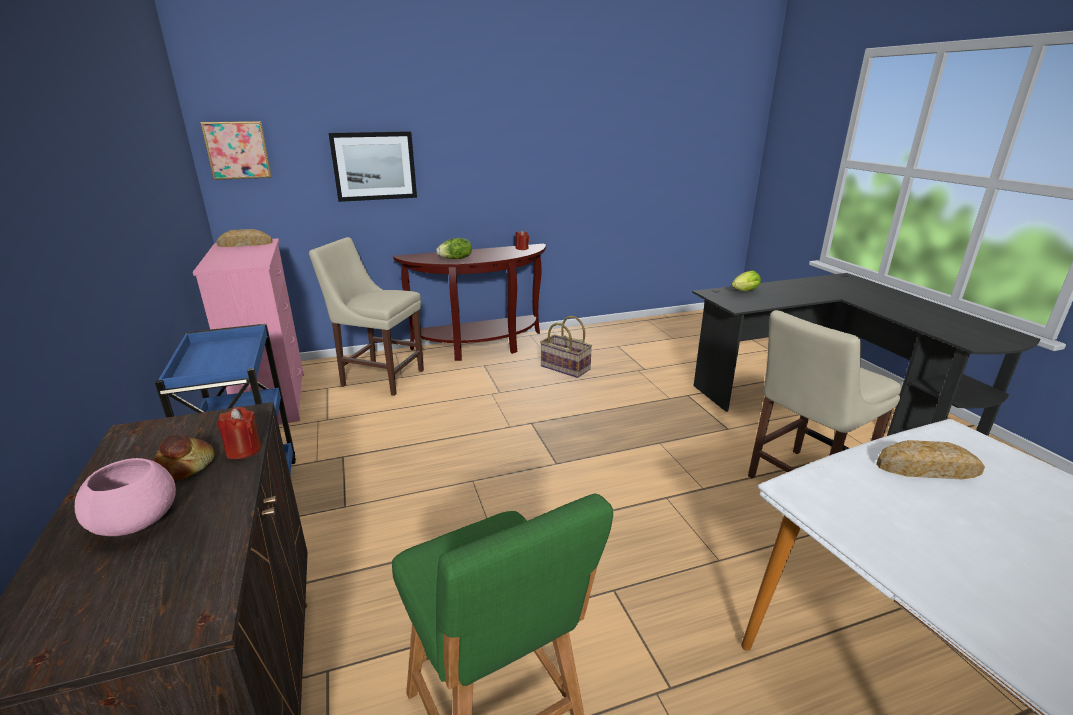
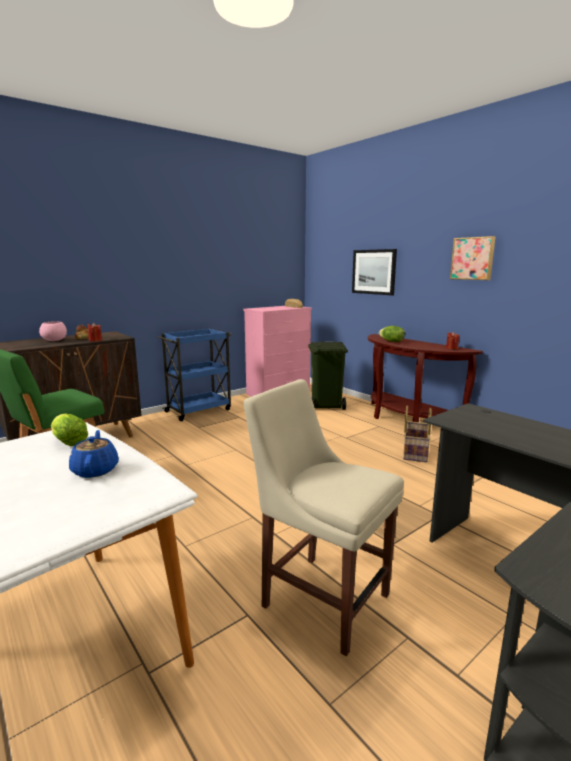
camera: 70 degrees right, 10 degrees down
picture [200,121,272,180] -> picture moved to [450,236,496,280]
beige chair [309,237,424,396] -> green trash can [308,341,348,410]
lettuce [732,270,761,291] -> lettuce moved to [51,413,88,446]
bread [876,440,985,479] -> blue teapot [69,430,119,478]

